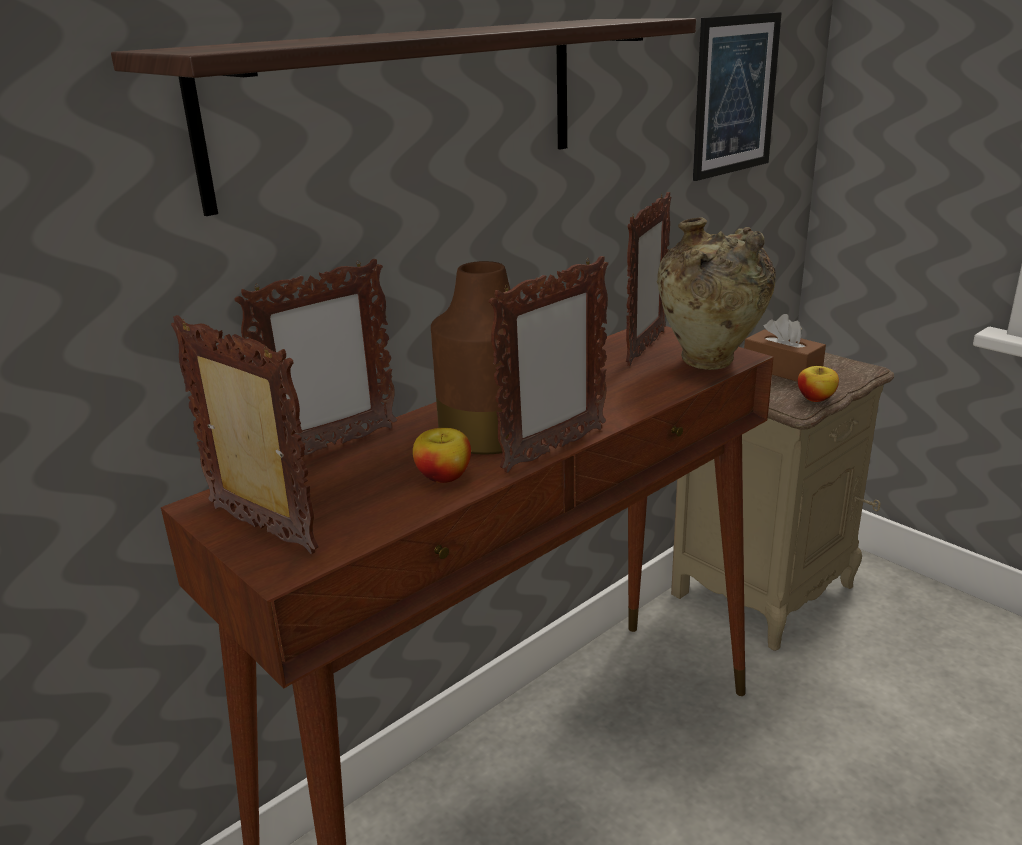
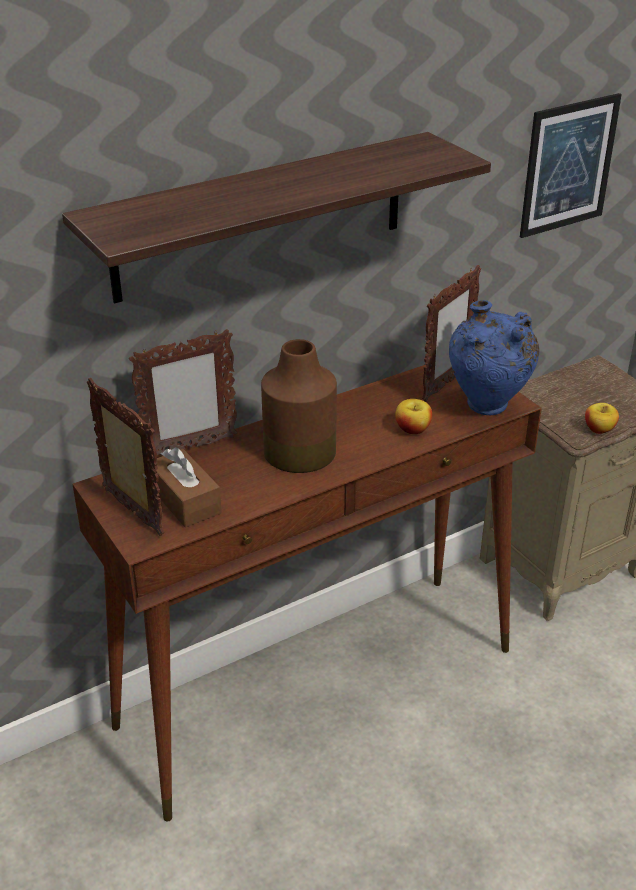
camera: 10 degrees right, 10 degrees up
apple [413,428,471,483] -> apple moved to [395,399,432,434]
picture frame [489,256,608,473] -> none
beige vase [657,218,776,370] -> blue vase [449,300,539,415]
brown tissue box [744,314,826,382] -> brown tissue box moved to [157,447,222,528]

